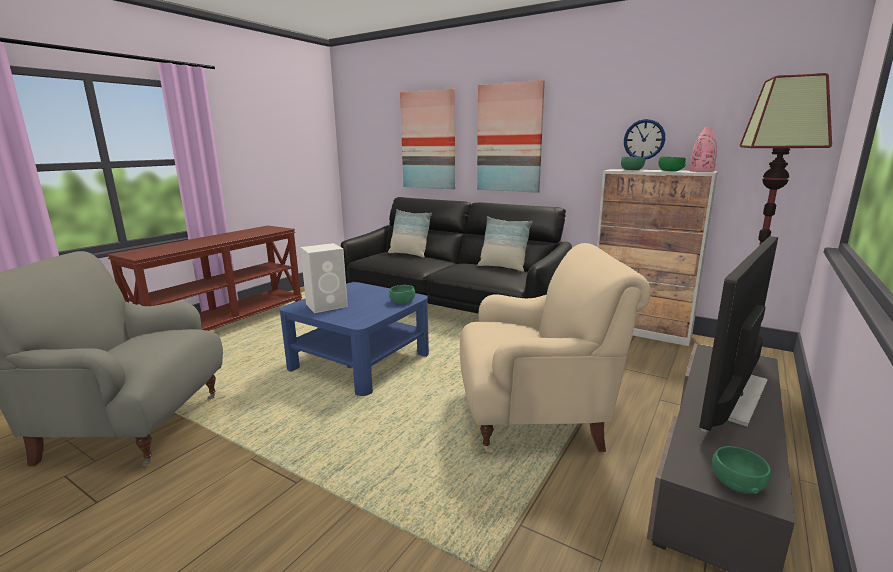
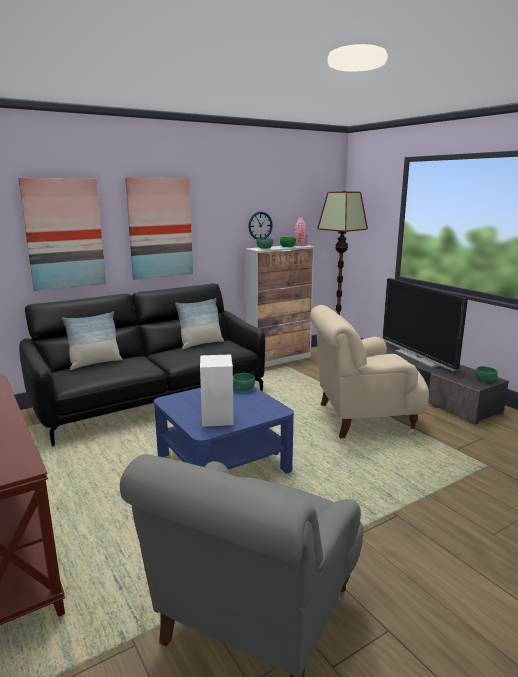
camera: 65 degrees left, 0 degrees up
beige armchair [460,243,651,453] -> beige armchair turned 120 degrees counterclockwise [310,305,429,439]

